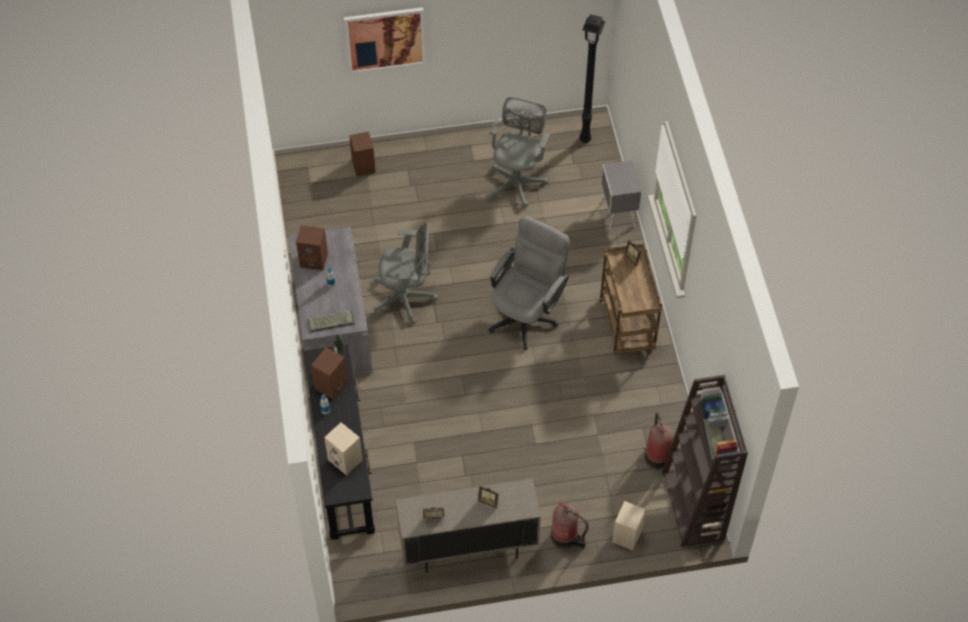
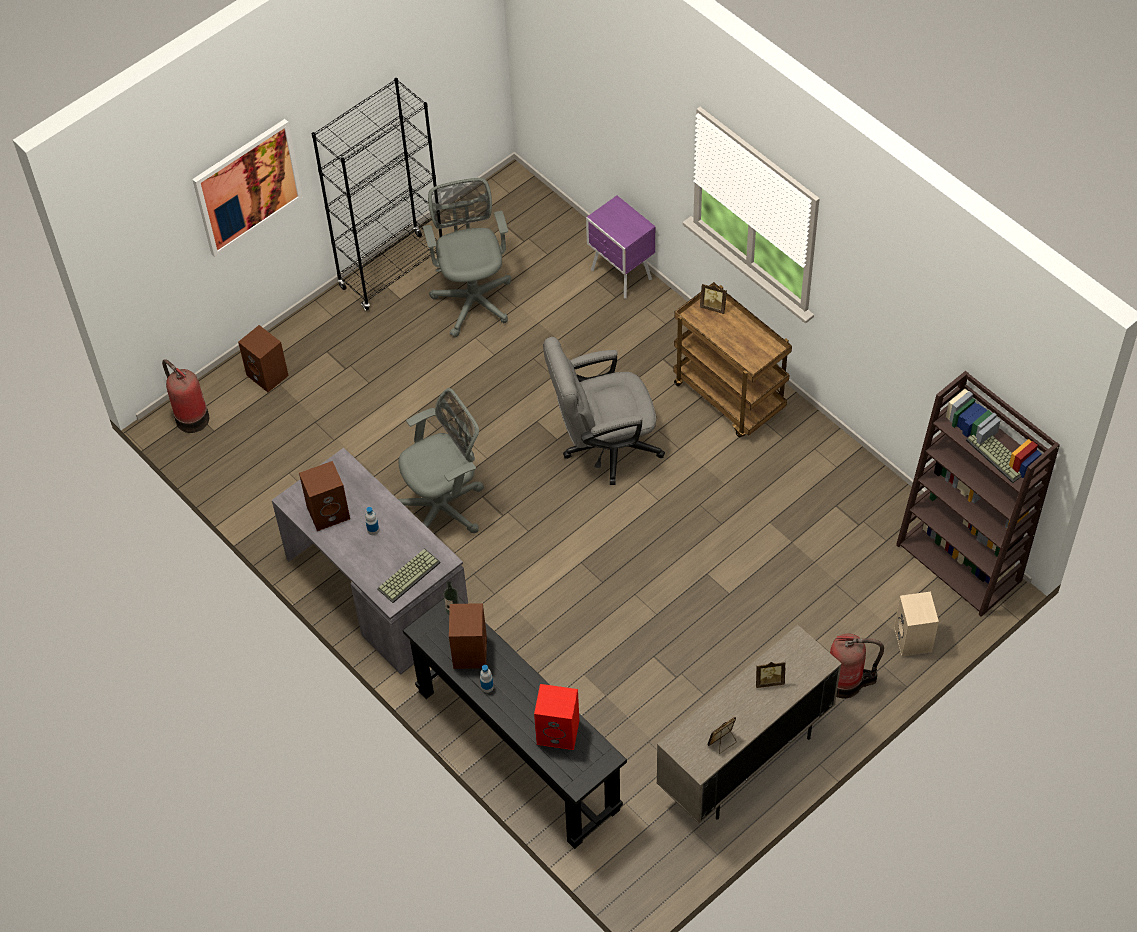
camera: 30 degrees left, 0 degrees up
beige speaker [324,422,363,475] -> red speaker [534,684,580,750]
grey office chair [489,216,570,350] -> grey office chair turned 105 degrees counterclockwise [543,337,665,485]
black floor lamp [579,14,606,143] -> none
grey nightstand [601,160,641,231] -> purple nightstand [586,195,656,299]
fire extinguisher [645,412,674,470] -> fire extinguisher moved to [162,359,209,433]
none -> black bookcase [312,78,442,310]

